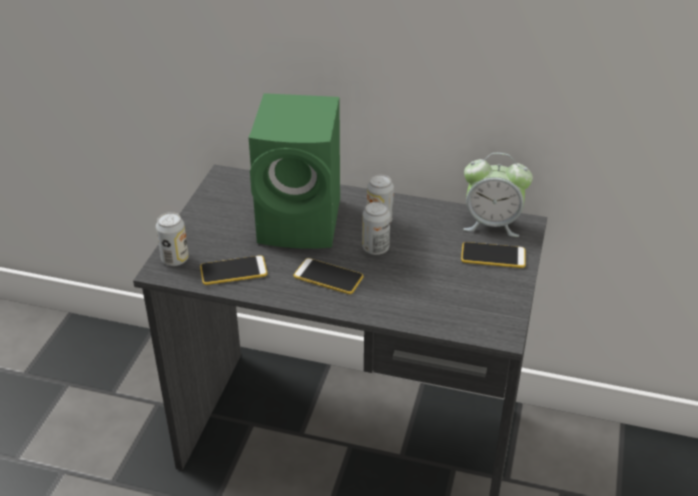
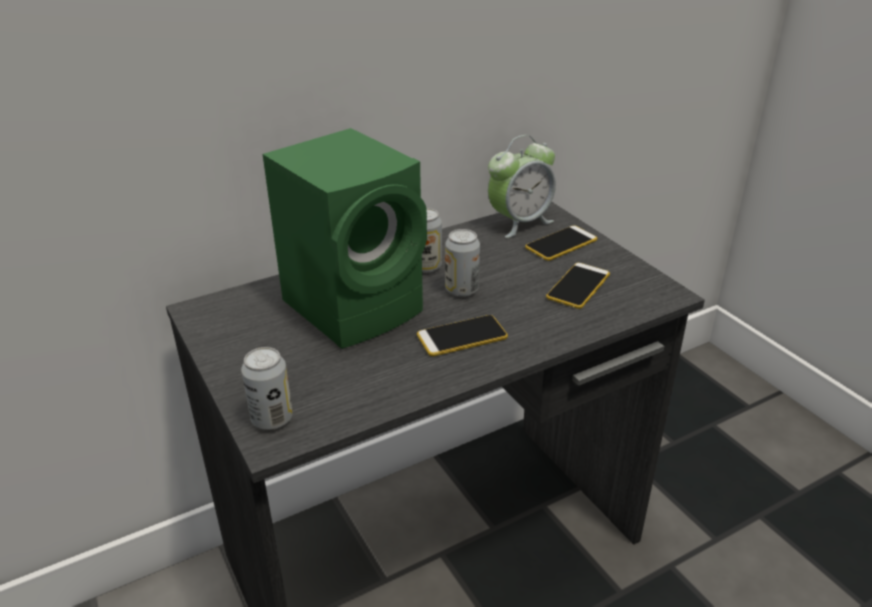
camera: 45 degrees left, 5 degrees down
phone [200,255,268,285] -> phone moved to [546,263,610,309]

